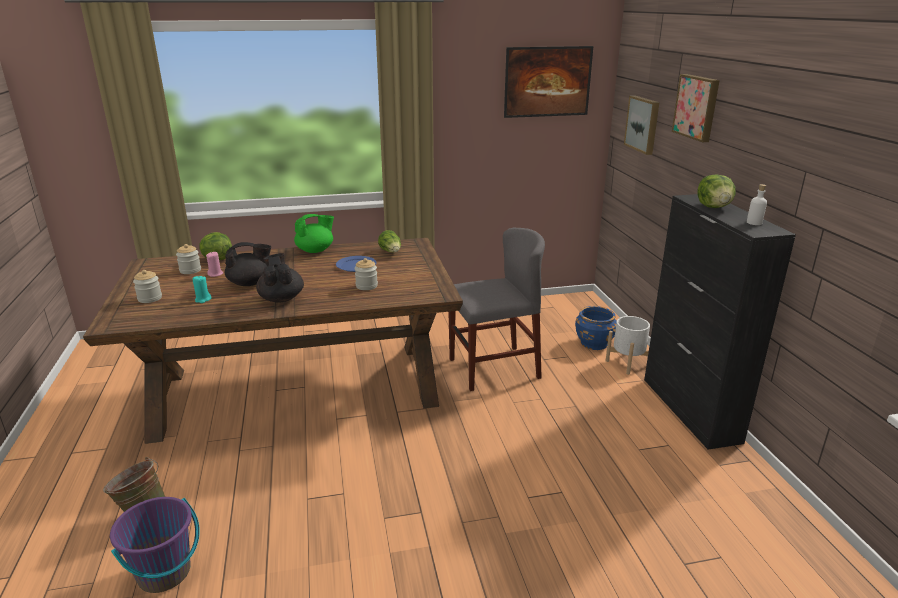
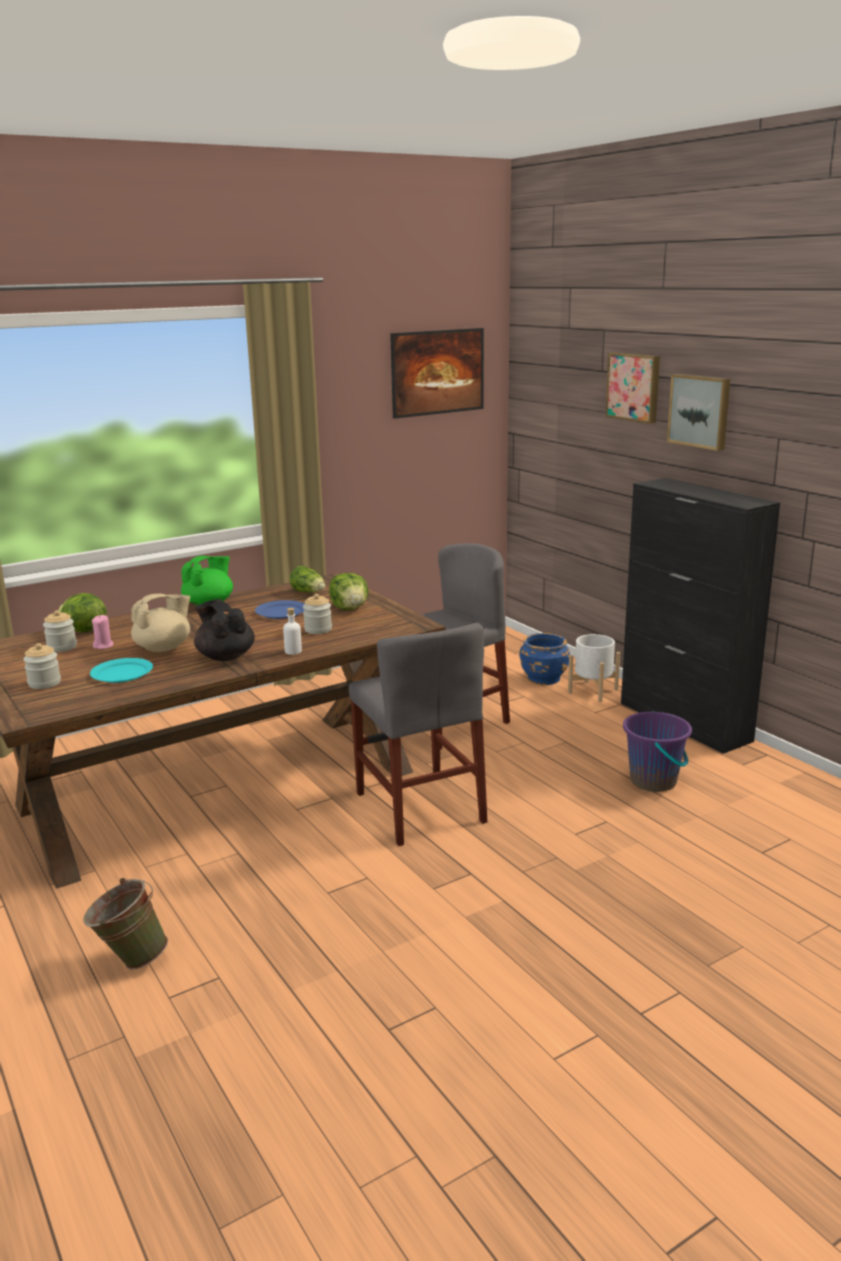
camera: 20 degrees left, 5 degrees down
purple bucket [110,497,200,593] -> purple bucket moved to [623,711,692,792]
turquoise candle [192,275,211,303] -> turquoise plate [90,658,153,683]
black teapot [225,242,271,286] -> beige teapot [131,594,190,652]
picture [624,95,659,155] -> picture moved to [667,374,730,451]
lettuce [697,174,736,208] -> lettuce moved to [329,573,369,610]
white bottle [747,184,767,225] -> white bottle moved to [283,608,302,655]
none -> grey chair [349,623,487,846]

